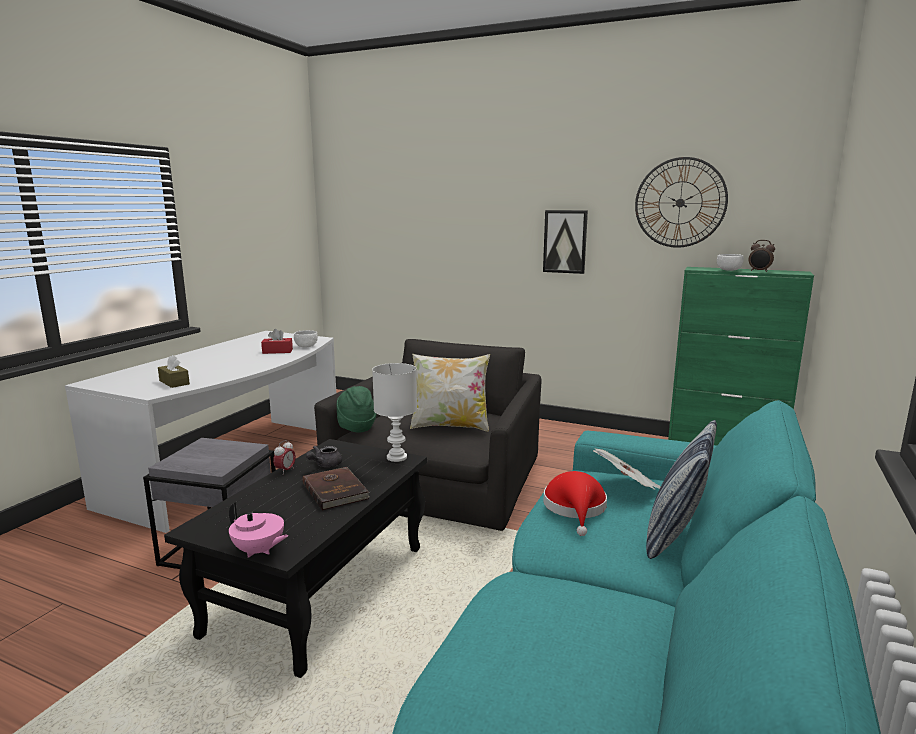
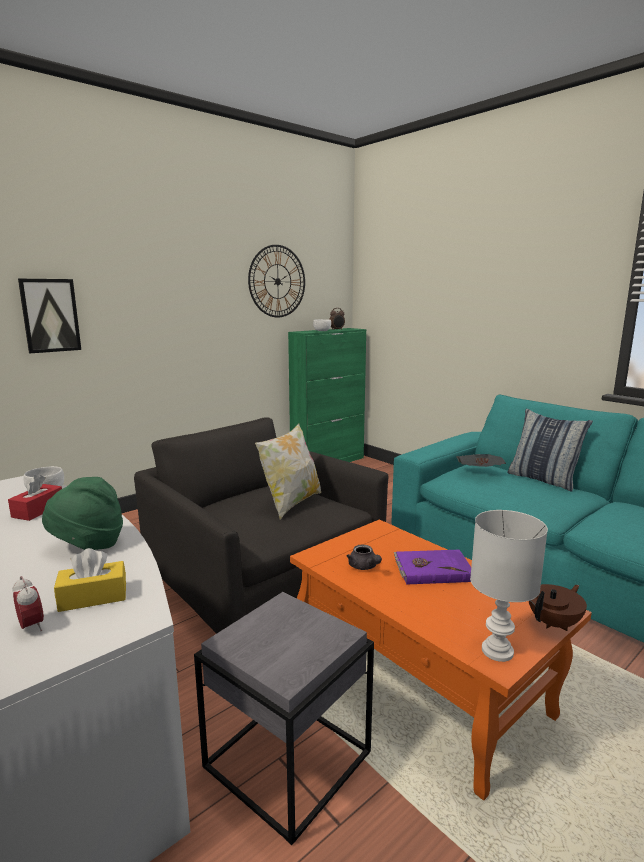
camera: 65 degrees left, 0 degrees up
brown tissue box [158,355,190,388] -> yellow tissue box [54,548,126,612]
black coffee table [164,439,427,678] -> orange coffee table [290,520,592,800]
pink teapot [229,502,288,558] -> brown teapot [529,584,587,631]
alarm clock [273,440,296,475] -> alarm clock moved to [12,576,44,631]
brown book [302,467,370,511] -> purple book [394,550,471,585]
green hat [337,386,376,432] -> green hat moved to [42,477,123,550]
white table lamp [372,363,417,462] -> white table lamp moved to [470,510,548,662]
picture [543,210,588,274] -> picture moved to [18,279,81,353]
red hat [543,471,607,536] -> none

